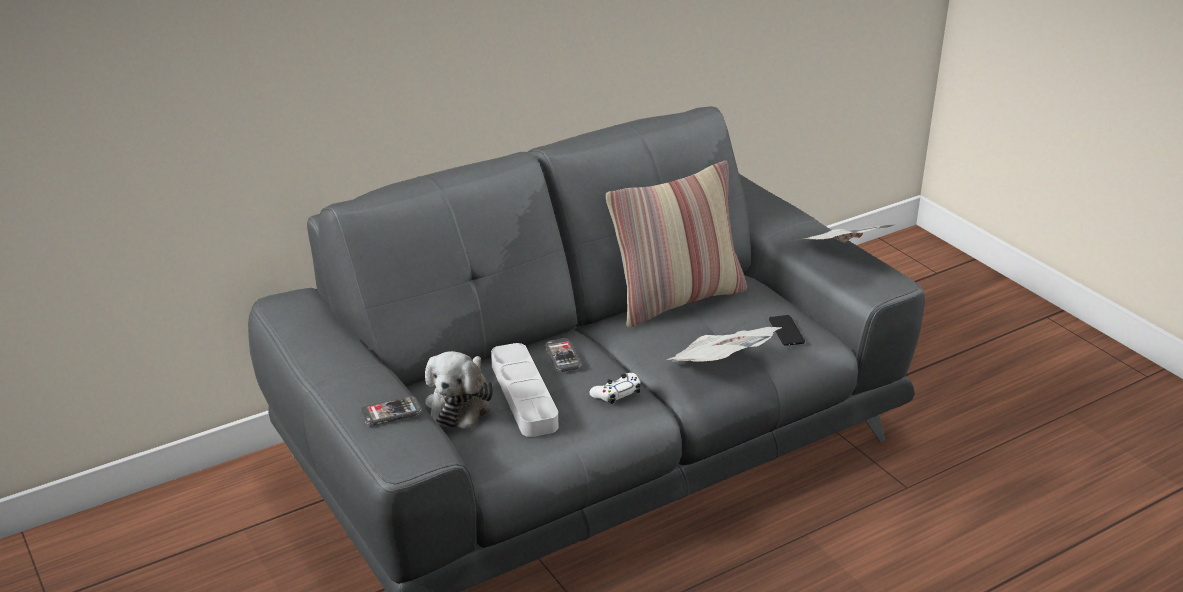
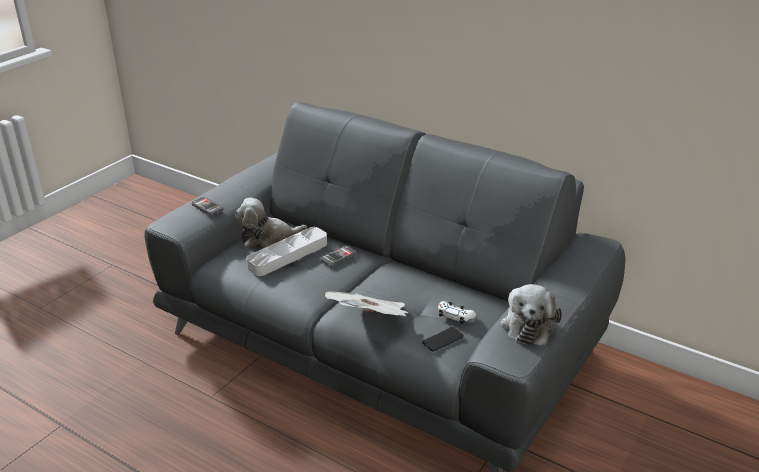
camera: 65 degrees right, 0 degrees up
white game controller [590,373,640,404] -> white game controller moved to [438,301,476,324]
pillow [606,160,747,328] -> none
newspaper [797,225,894,243] -> plush toy [500,284,562,346]

